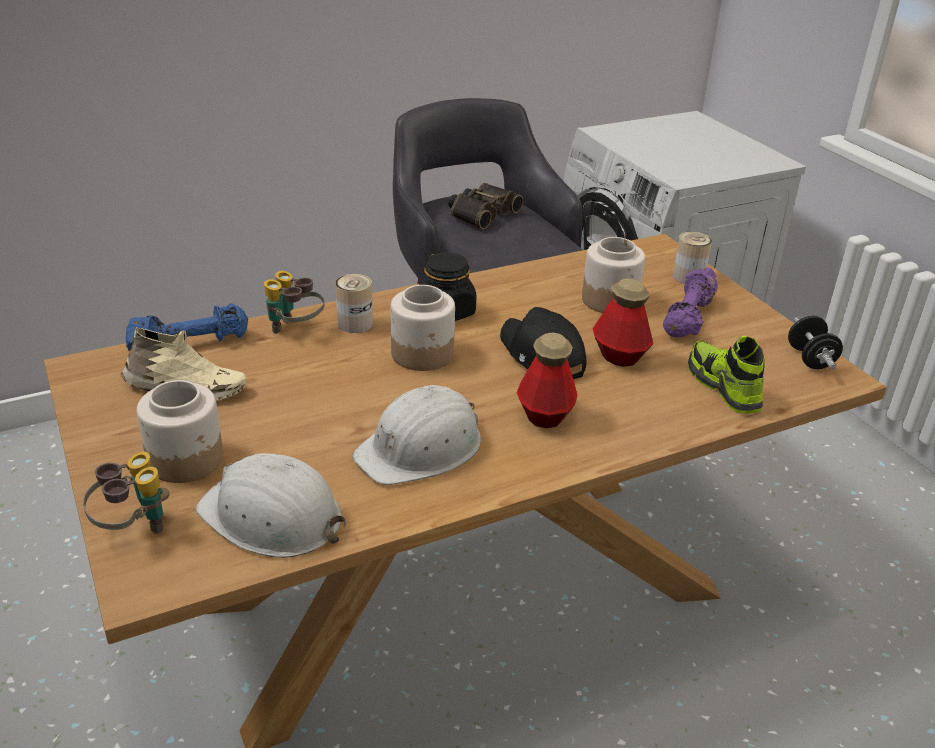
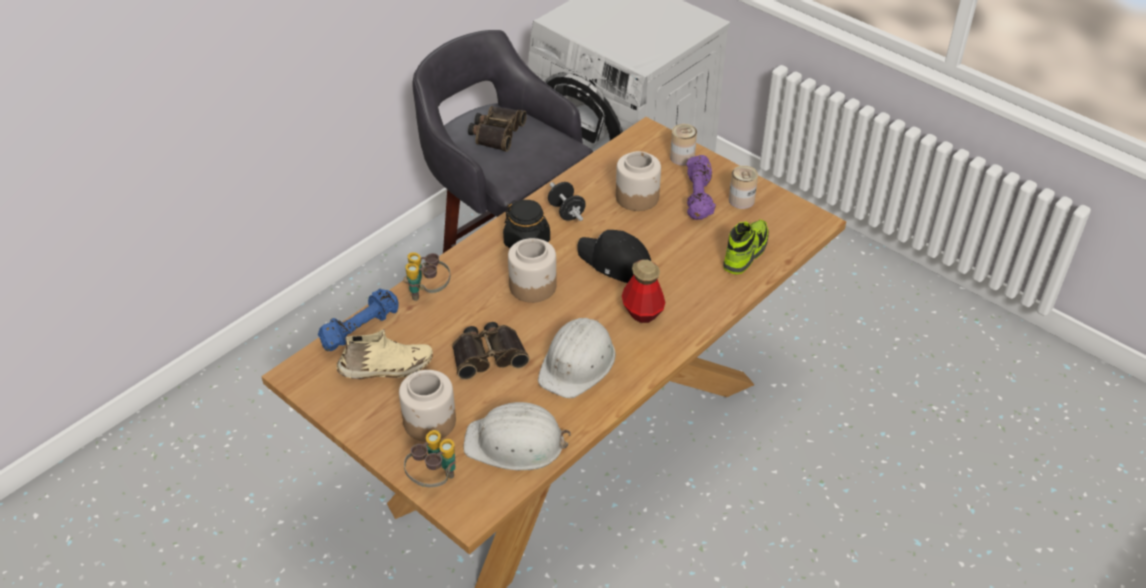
camera: 20 degrees left, 10 degrees up
can [335,274,373,333] -> can moved to [729,166,758,209]
bottle [593,279,653,367] -> none
shoe [688,336,764,414] -> shoe turned 75 degrees clockwise [723,219,769,274]
black dumbbell [788,316,843,369] -> black dumbbell moved to [548,182,586,221]
none -> binoculars [452,322,529,380]

